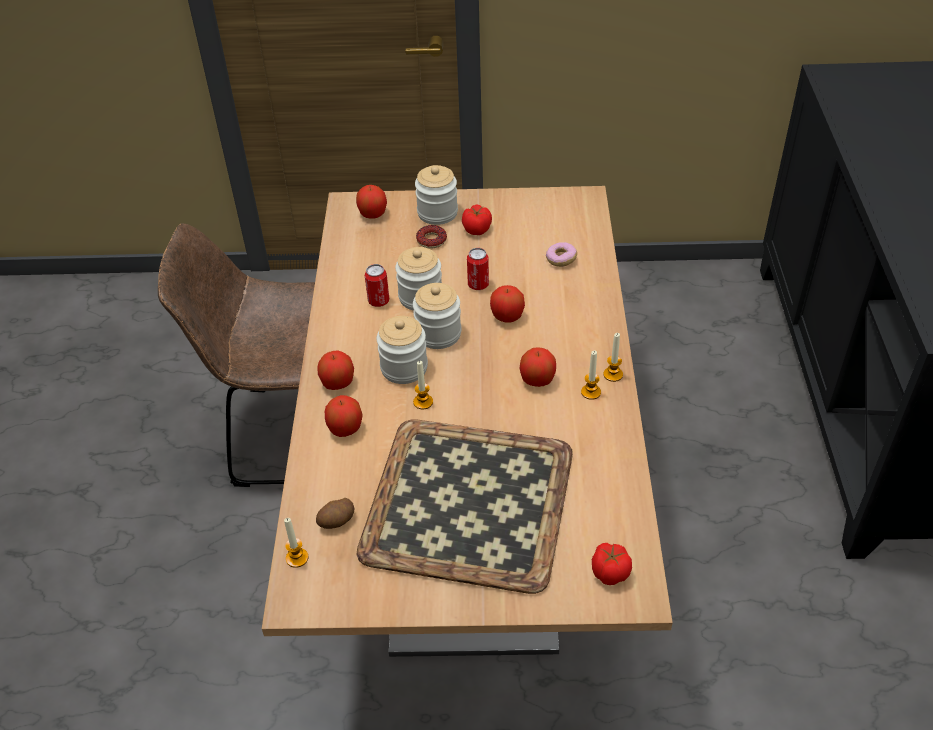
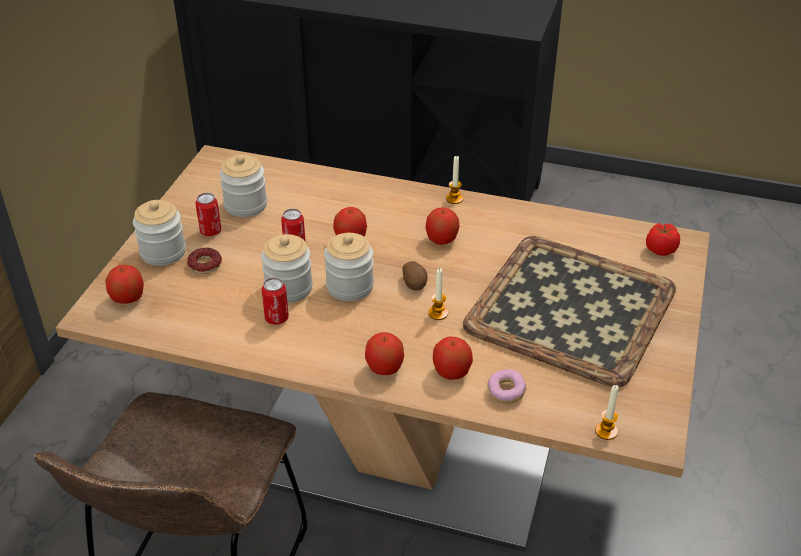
camera: 75 degrees left, 5 degrees down
potato [316,498,354,529] -> potato moved to [402,261,428,290]
jar [376,316,428,384] -> jar moved to [219,155,267,217]
tomato [462,204,492,235] -> can [195,193,222,236]
donut [546,242,577,267] -> donut moved to [488,369,526,404]
candle [581,350,601,400] -> none

